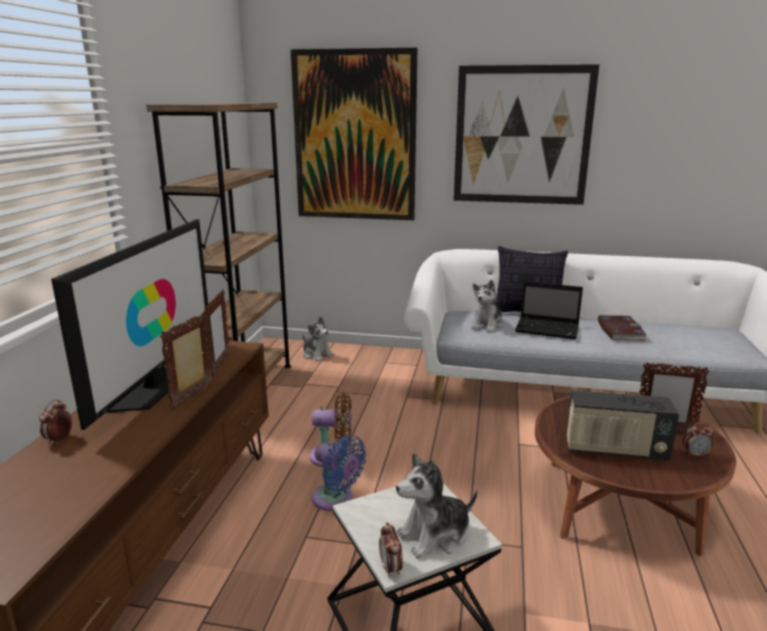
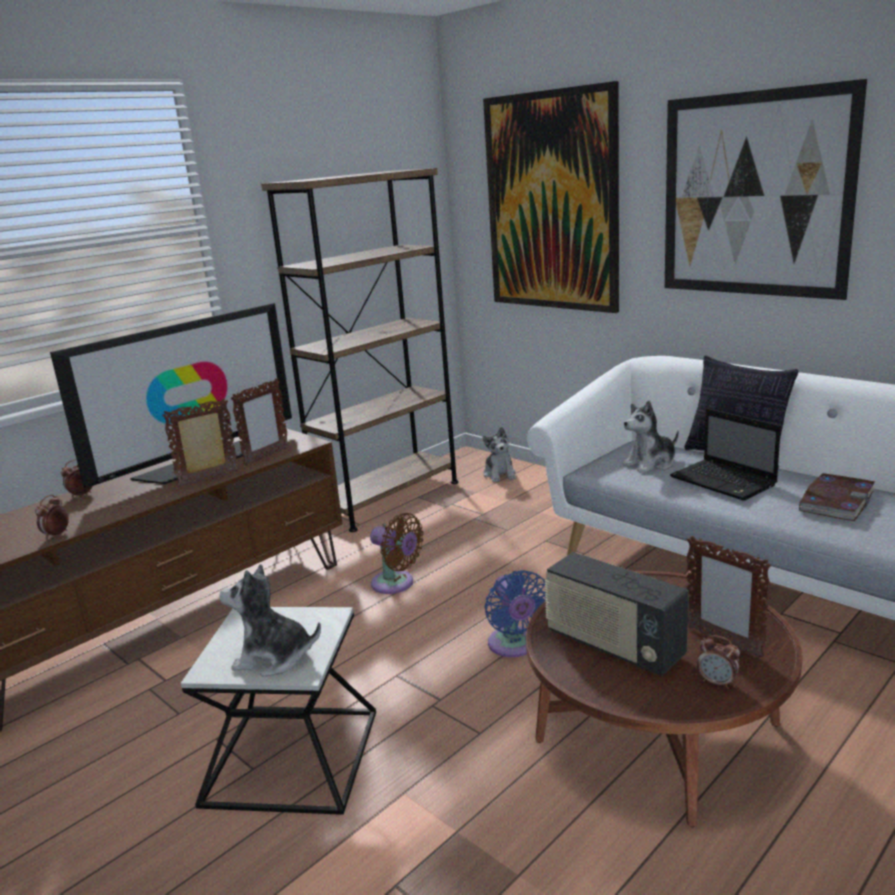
camera: 35 degrees right, 0 degrees up
blue fan [312,435,367,511] -> blue fan moved to [485,570,546,657]
alarm clock [379,522,403,578] -> alarm clock moved to [35,495,69,539]

